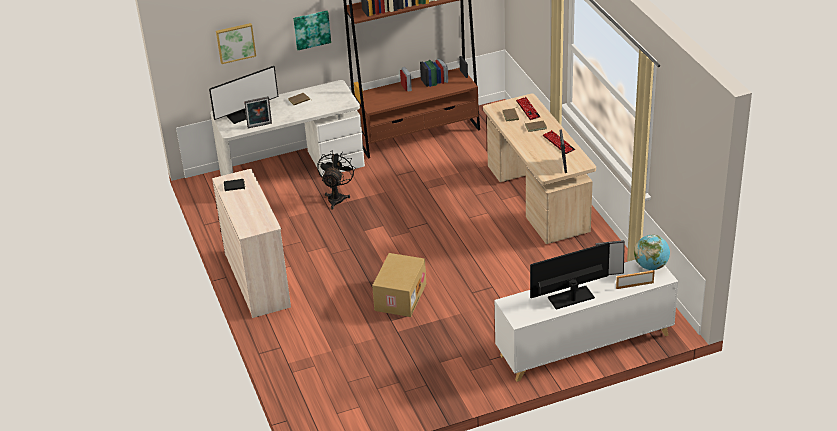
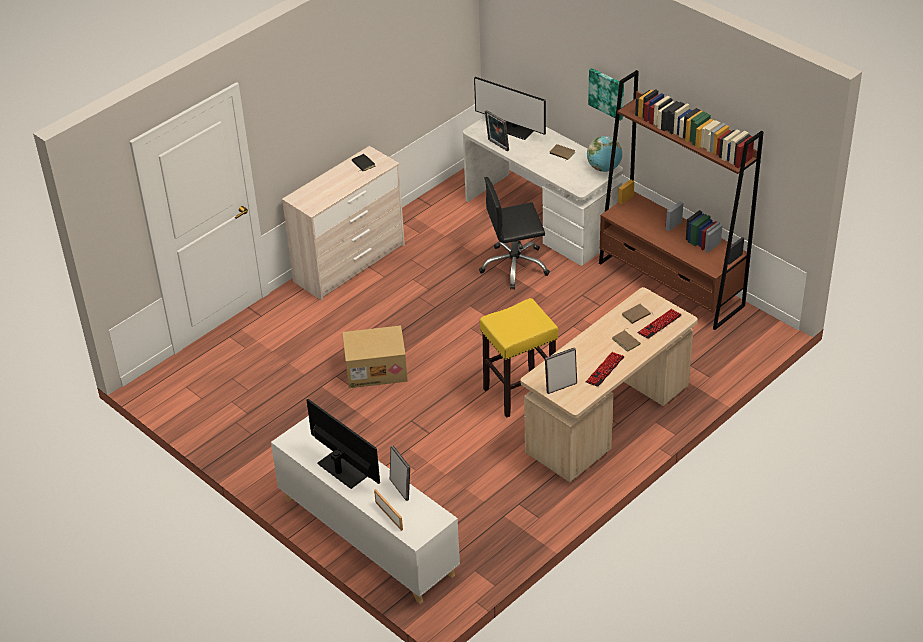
camera: 65 degrees right, 5 degrees up
picture [216,23,256,64] -> none
black fan [317,150,355,209] -> black office chair [479,177,550,290]
globe [634,235,670,270] -> globe moved to [587,136,622,172]
none -> yellow stool [480,298,558,418]

